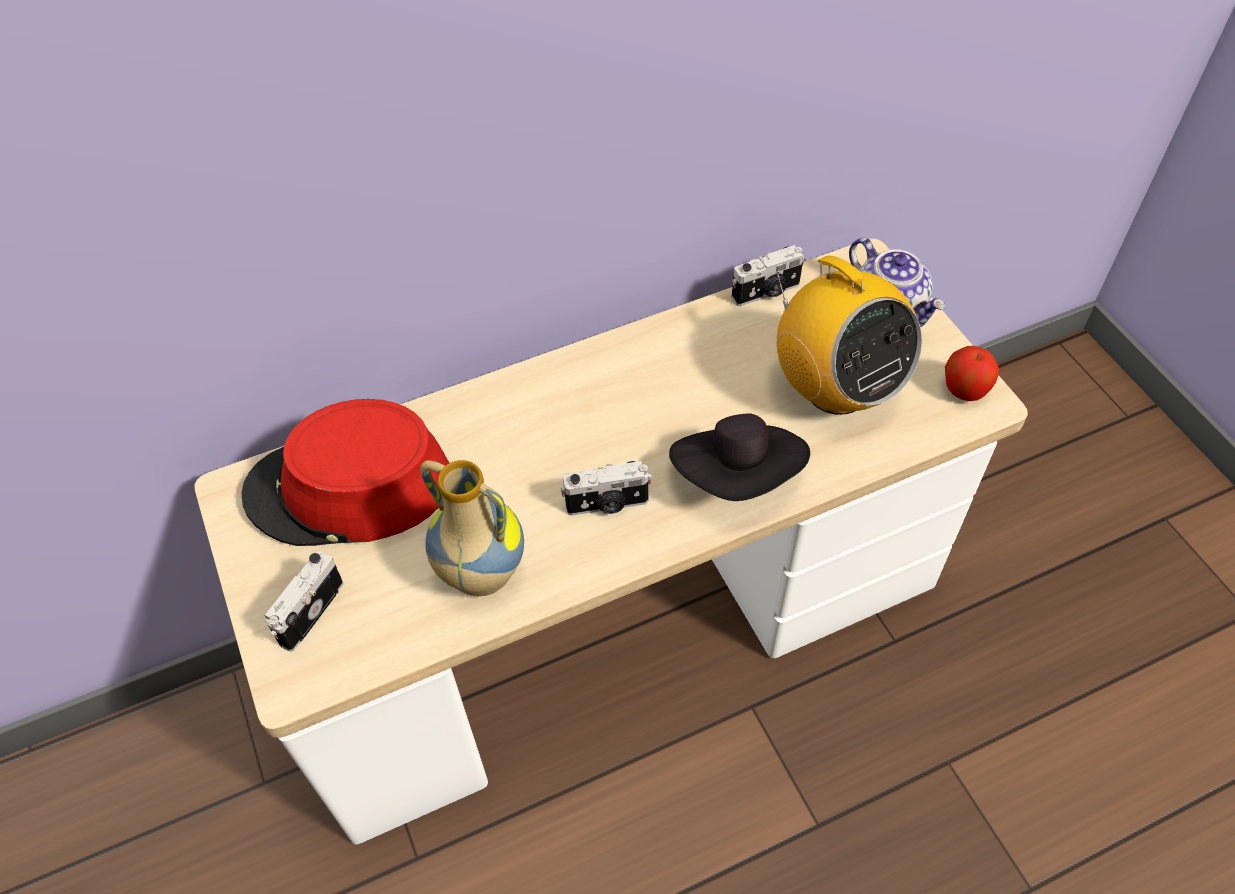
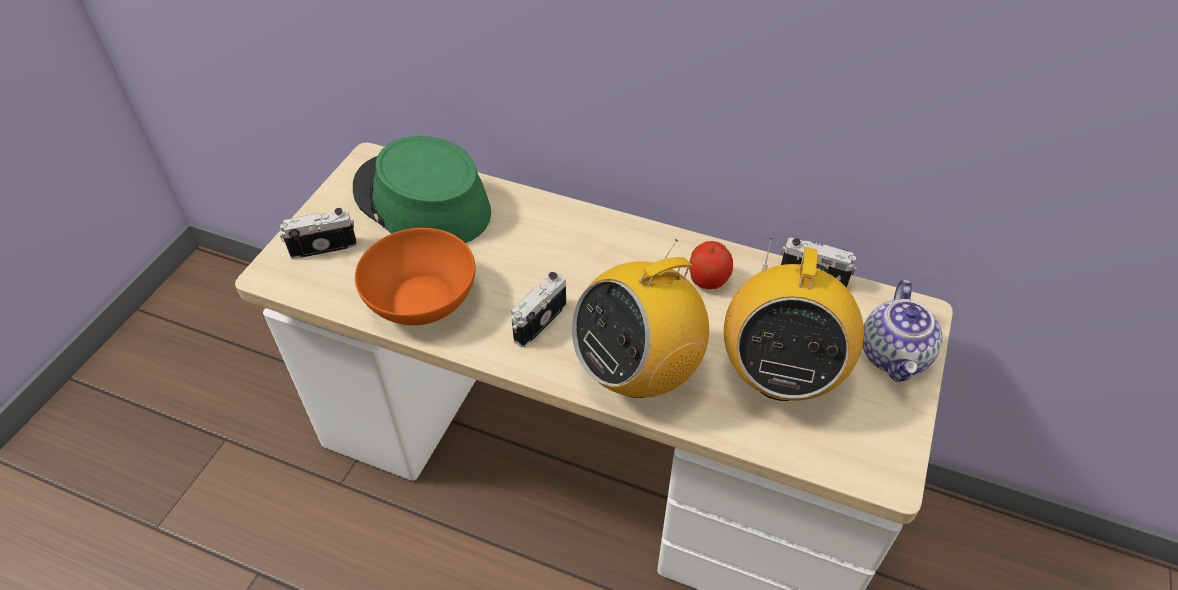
camera: 45 degrees right, 5 degrees down
red hat [241,399,449,546] -> green hat [353,136,491,243]
vase [420,460,524,596] -> orange bowl [355,228,475,325]
camera [561,461,652,515] -> camera turned 90 degrees clockwise [511,272,566,347]
black hat [669,413,810,501] -> radio [572,239,709,398]
apple [945,346,999,401] -> apple moved to [689,241,733,289]

